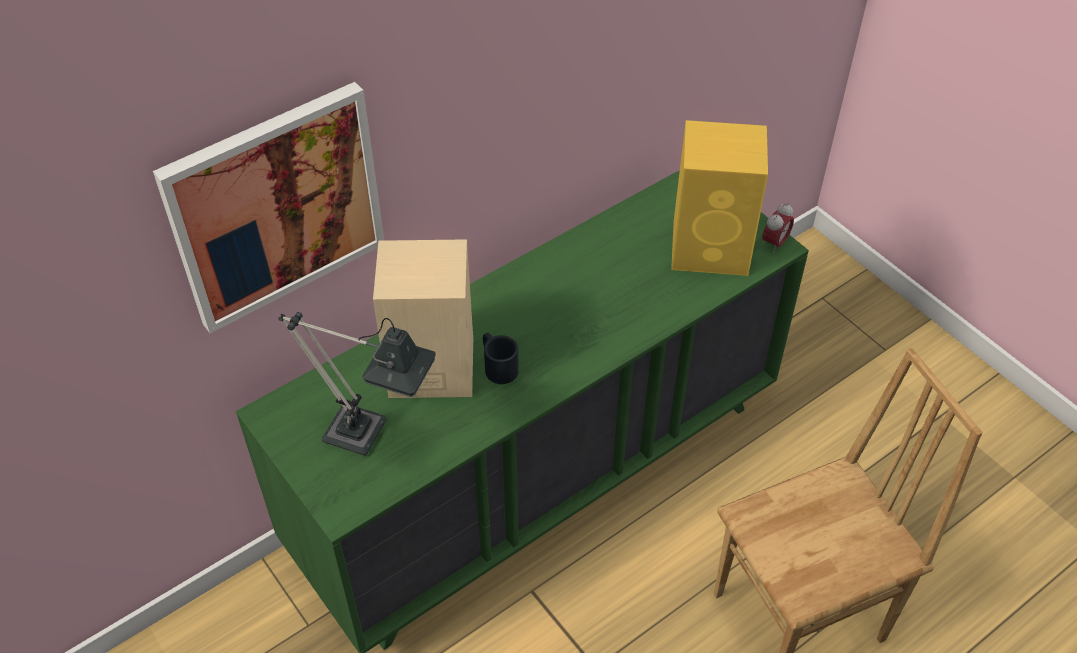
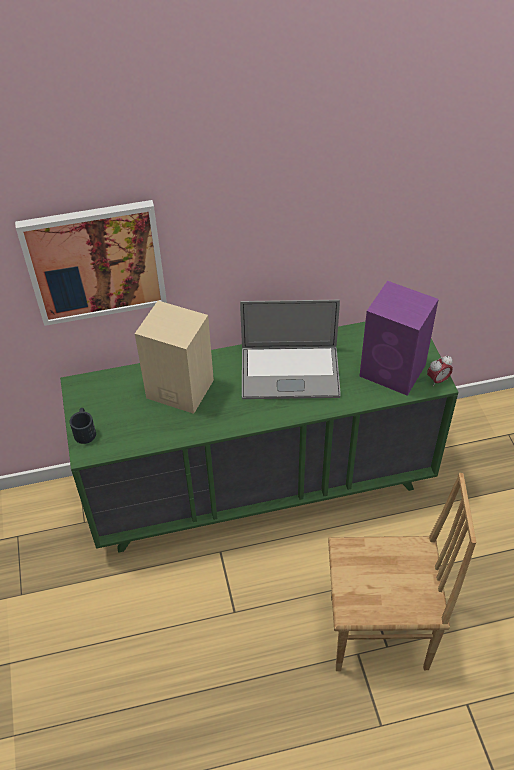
camera: 25 degrees right, 0 degrees up
table lamp [278,312,436,455] -> none
black mug [483,333,519,384] -> black mug moved to [70,408,96,444]
yellow speaker [671,120,768,276] -> purple speaker [360,281,439,396]
none -> laptop [240,300,341,399]

